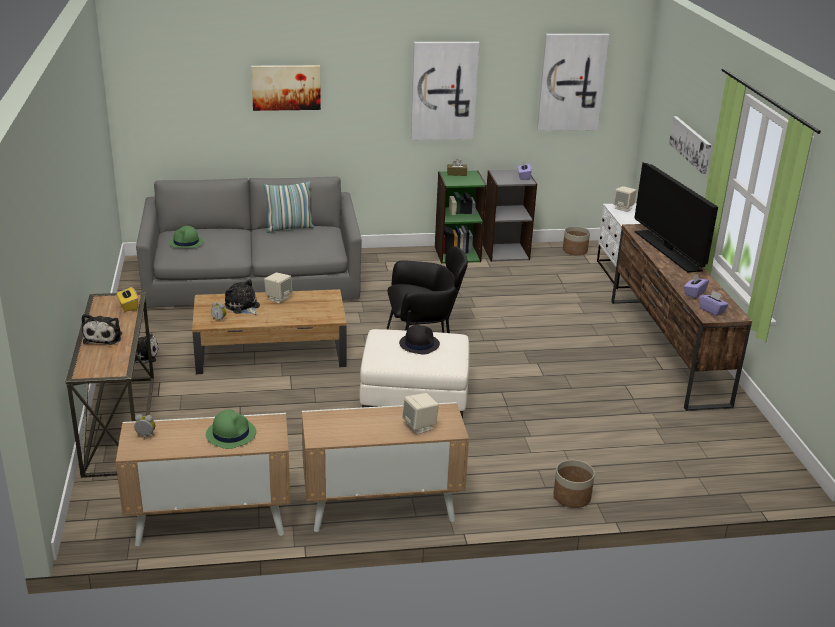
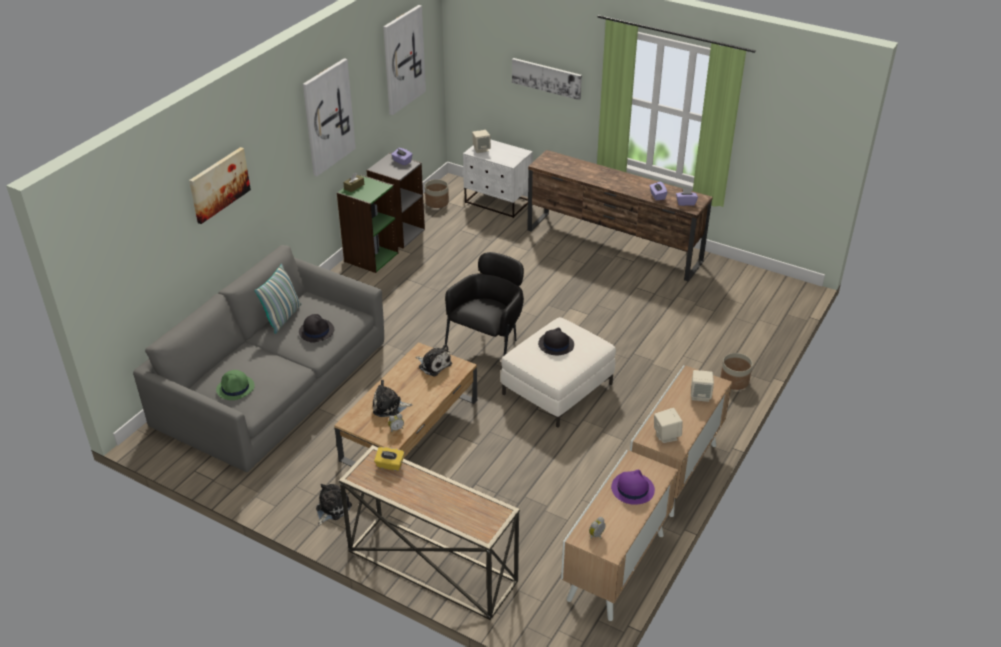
camera: 50 degrees left, 10 degrees up
plush toy [82,314,122,345] -> plush toy moved to [416,344,452,376]
green hat [206,409,256,449] -> purple hat [611,470,655,505]
beige speaker [264,272,292,303] -> beige speaker moved to [654,408,683,443]
television [634,162,718,273] -> none
none -> black hat [299,314,334,343]

